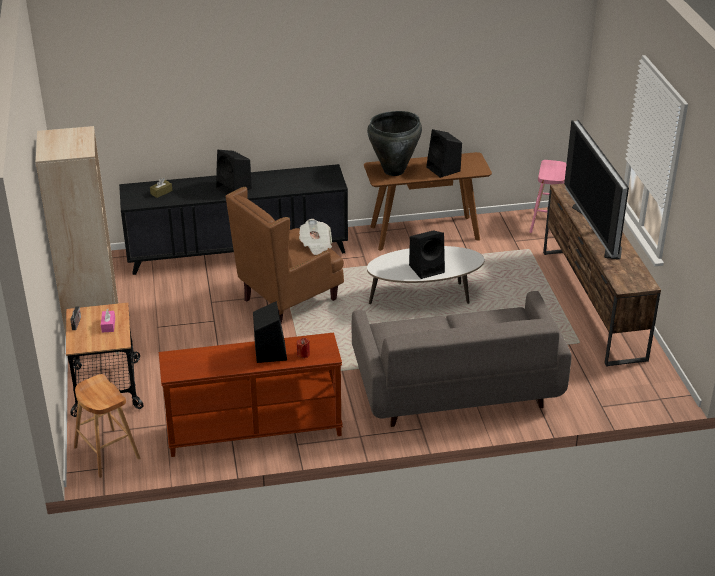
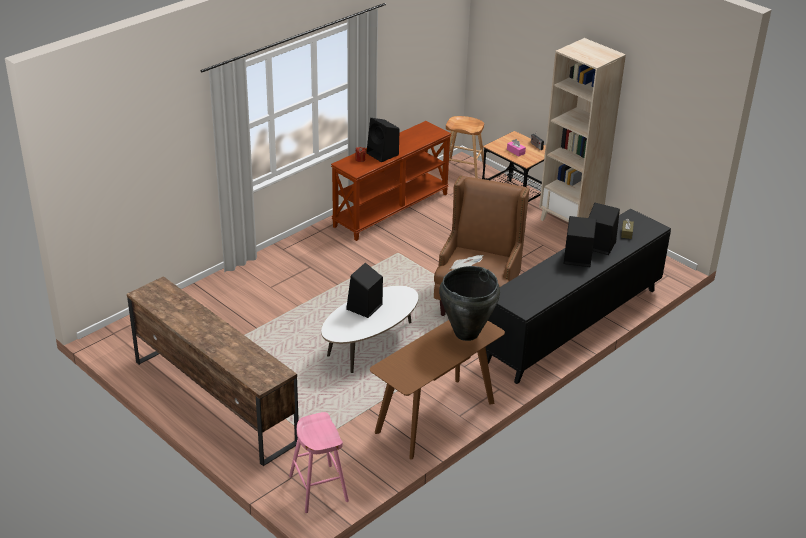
camera: 145 degrees right, 0 degrees up
grey sofa [352,291,572,427] -> none
black speaker [426,129,462,178] -> black speaker moved to [588,203,620,255]
television [564,120,629,259] -> none

